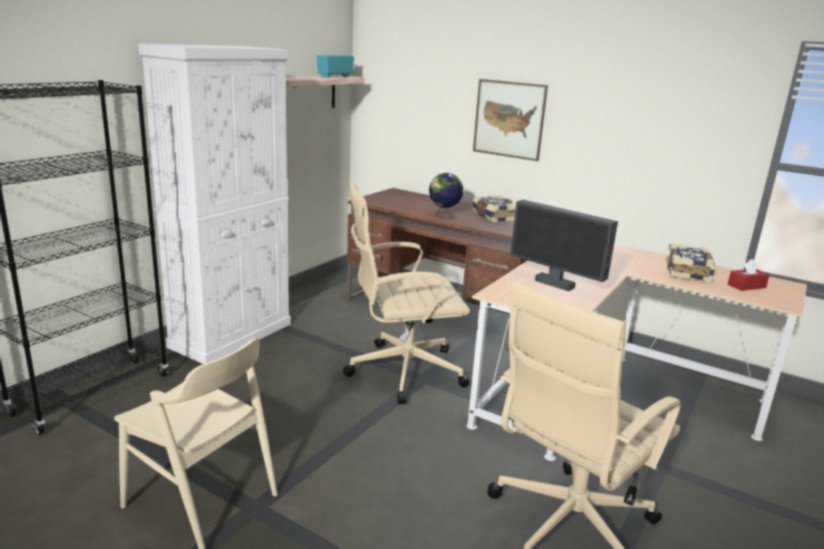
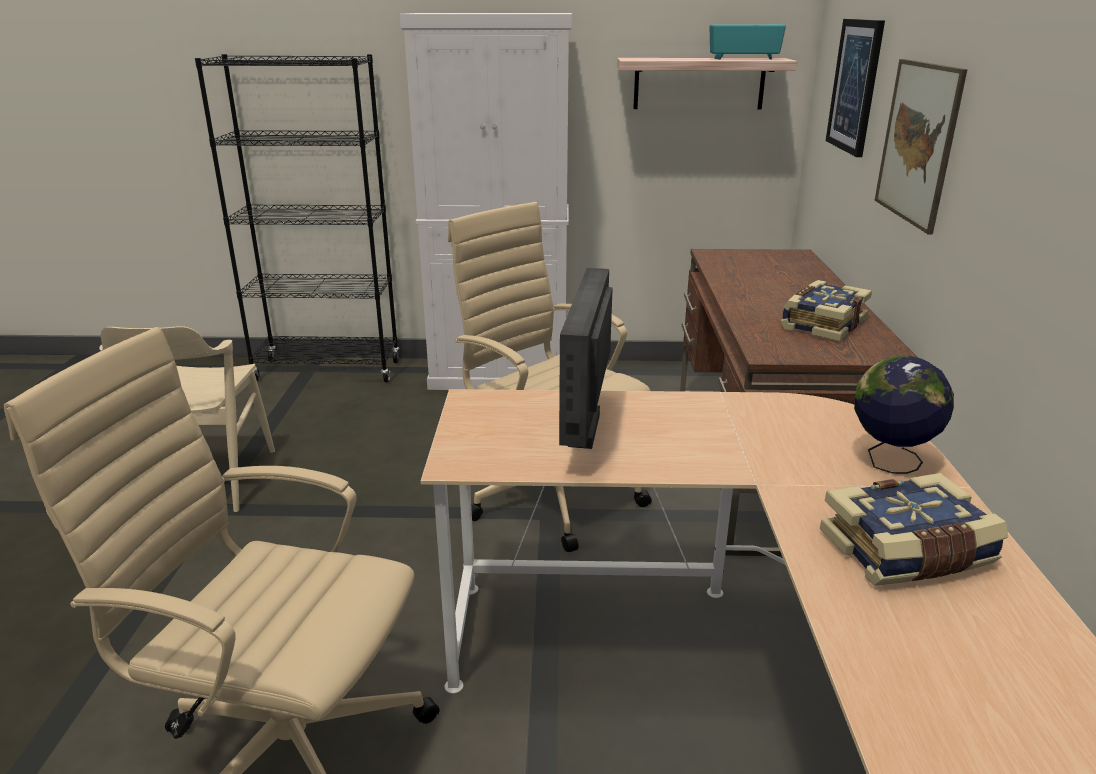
camera: 60 degrees right, 5 degrees up
globe [429,173,463,218] -> globe moved to [854,355,954,474]
red tissue box [728,259,770,291] -> none
none -> picture [826,19,885,157]

